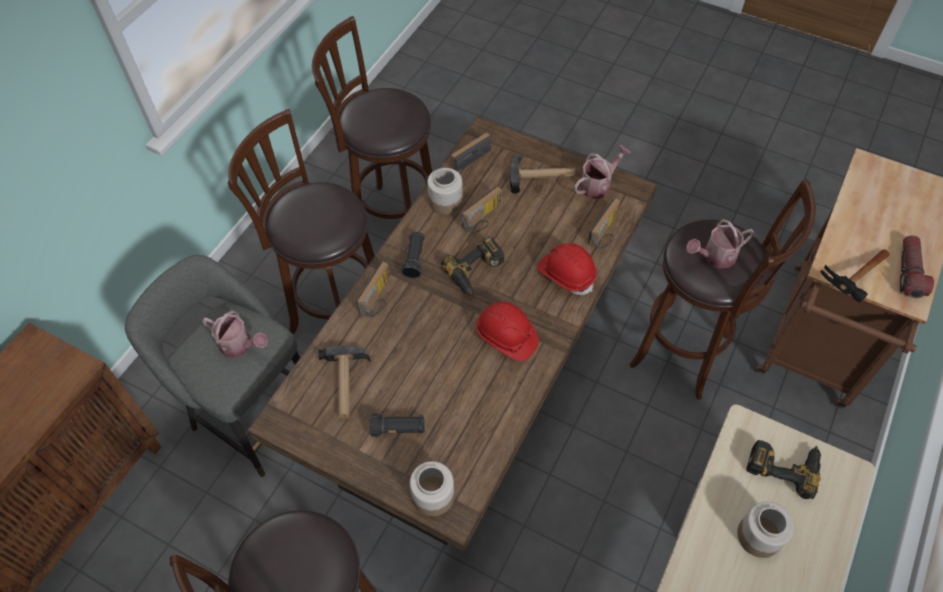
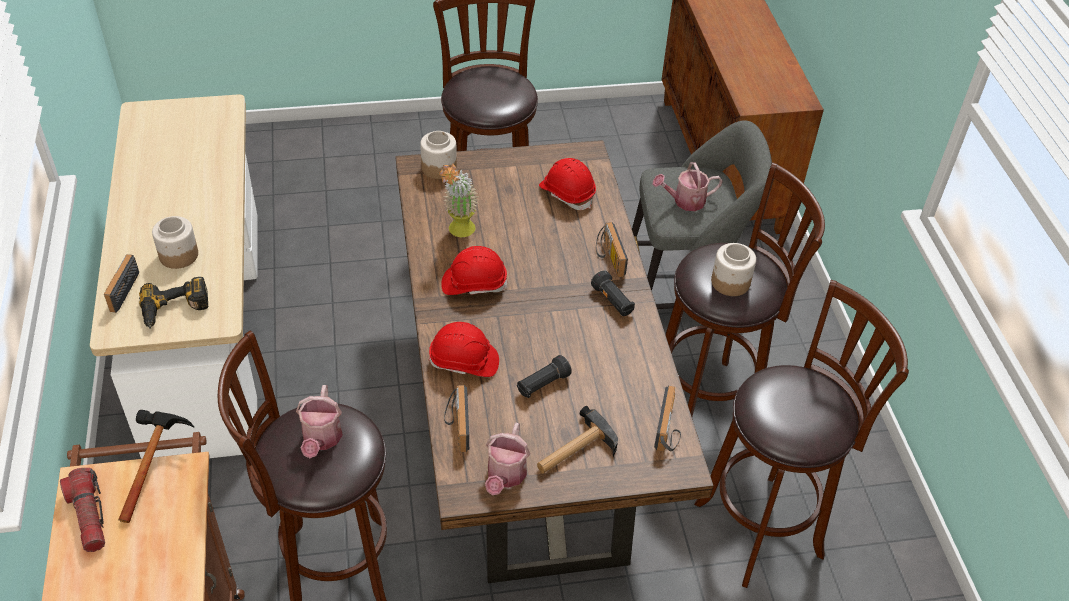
camera: 140 degrees right, 10 degrees down
hammer [318,346,371,419] -> red hard hat [539,158,596,210]
black flashlight [370,414,425,436] -> black flashlight moved to [517,355,572,398]
jar [427,168,463,215] -> jar moved to [711,243,756,296]
power drill [441,237,505,295] -> none
radio [462,186,502,233] -> radio moved to [104,254,139,313]
watering can [686,219,755,268] -> watering can turned 150 degrees clockwise [296,385,343,458]
none -> potted plant [439,164,478,237]

